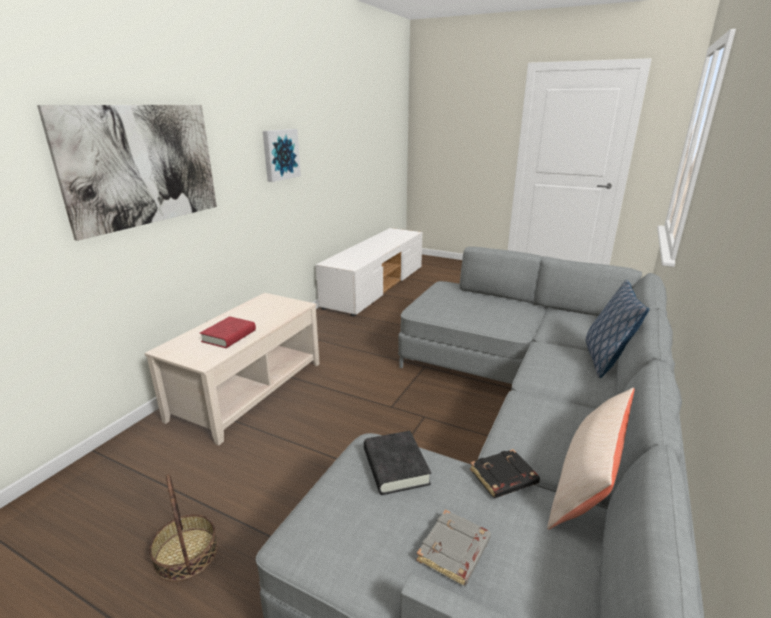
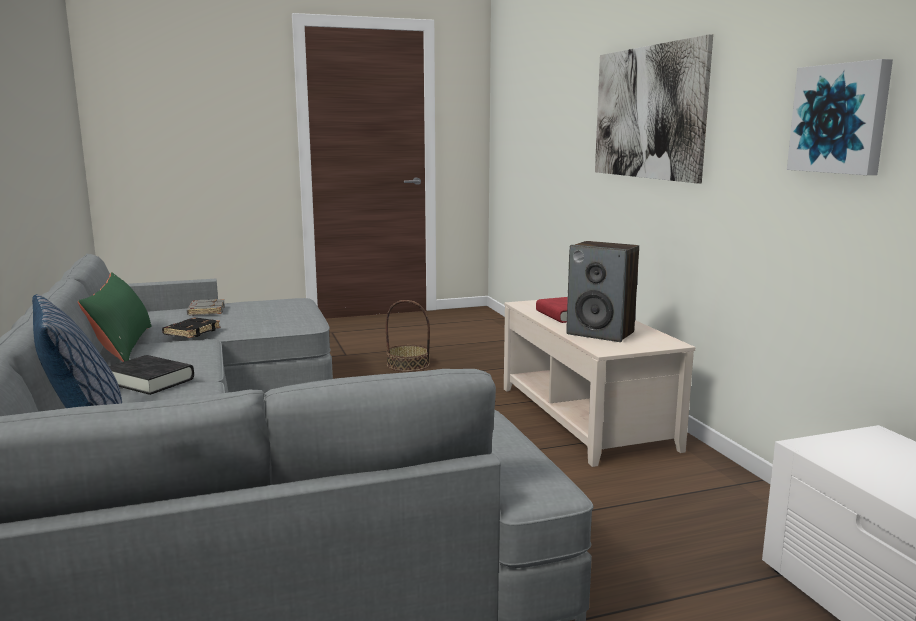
camera: 135 degrees right, 10 degrees down
black book [364,431,431,495] -> black book moved to [109,355,194,395]
beige pillow [547,387,634,530] -> green pillow [78,272,152,362]
none -> speaker [566,241,639,342]

